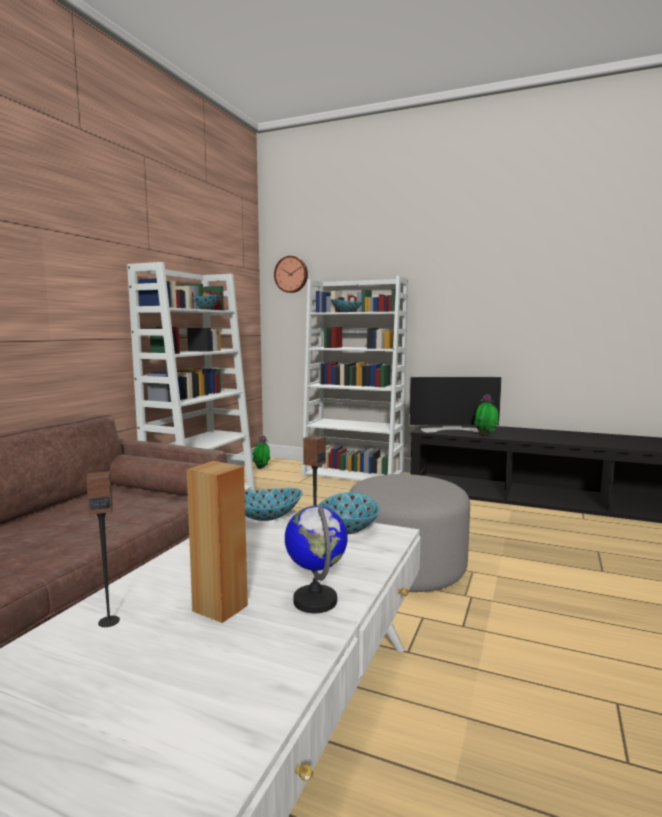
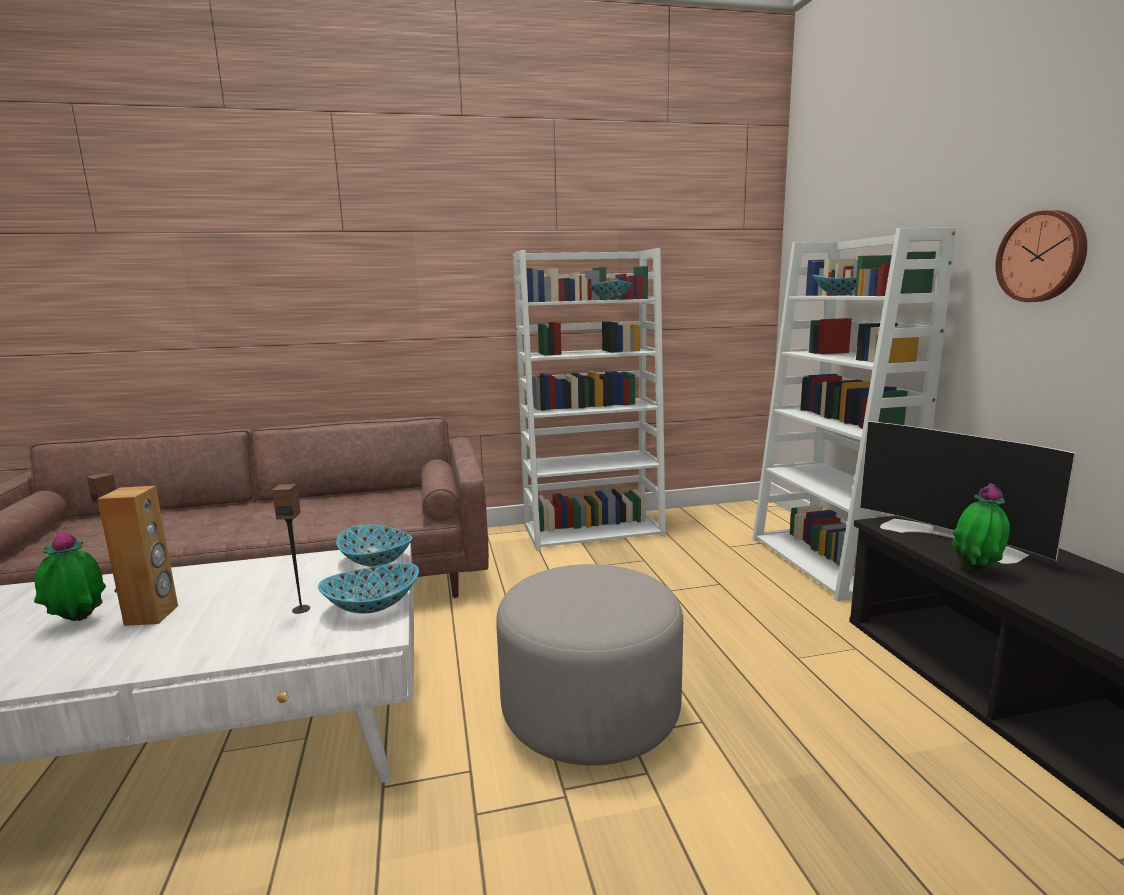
camera: 55 degrees right, 5 degrees up
potted plant [253,435,270,469] -> potted plant moved to [34,531,106,621]
wall clock [274,256,308,293] -> wall clock moved to [995,210,1087,302]
globe [285,505,348,613] -> none

